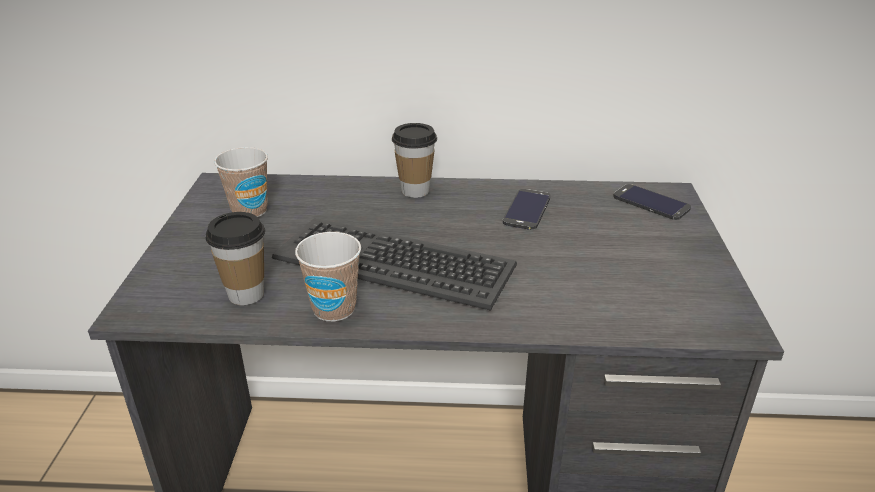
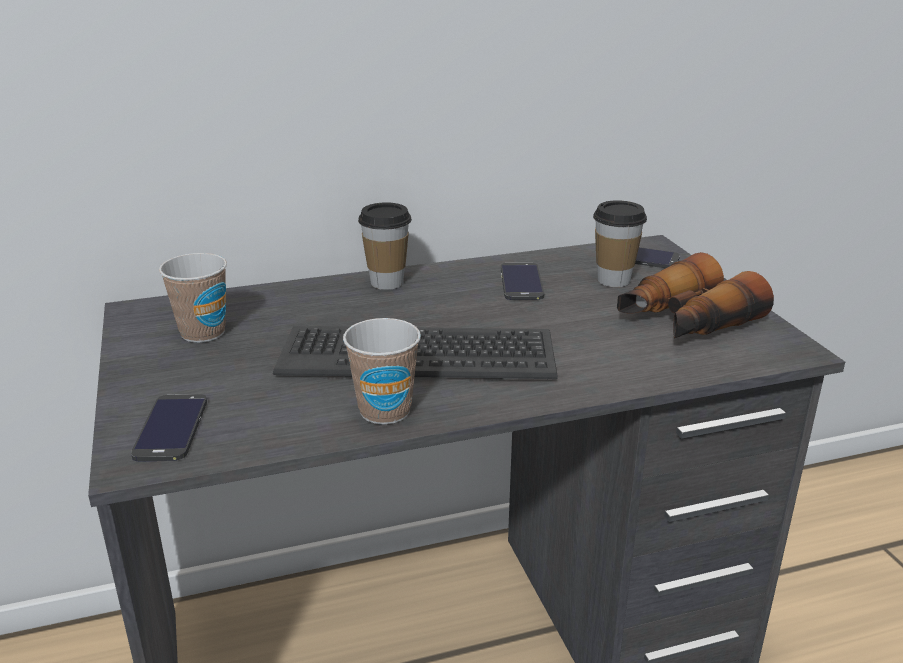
camera: 20 degrees left, 5 degrees down
cup [206,212,265,305] -> cup moved to [593,200,647,287]
none -> phone [131,394,207,462]
none -> binoculars [617,252,774,338]

